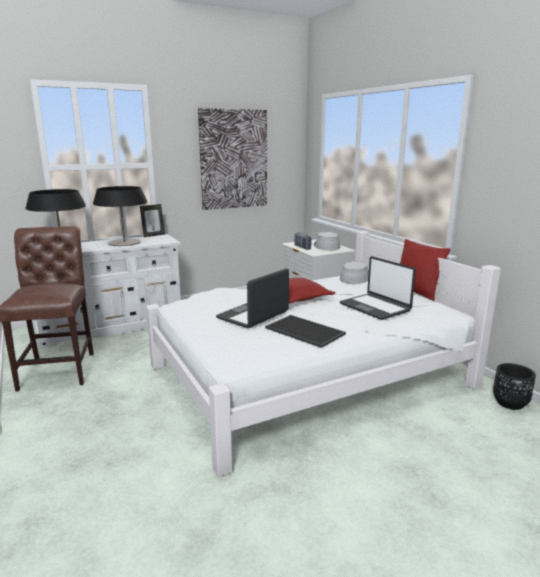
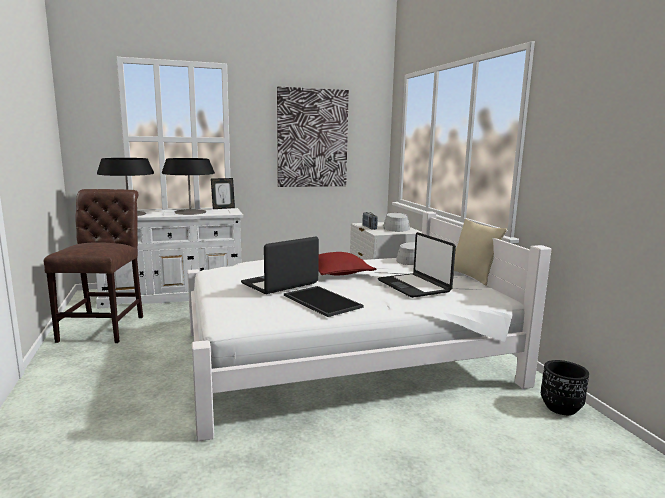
camera: 10 degrees right, 5 degrees down
red pillow [400,239,451,301] -> beige pillow [454,219,507,285]

